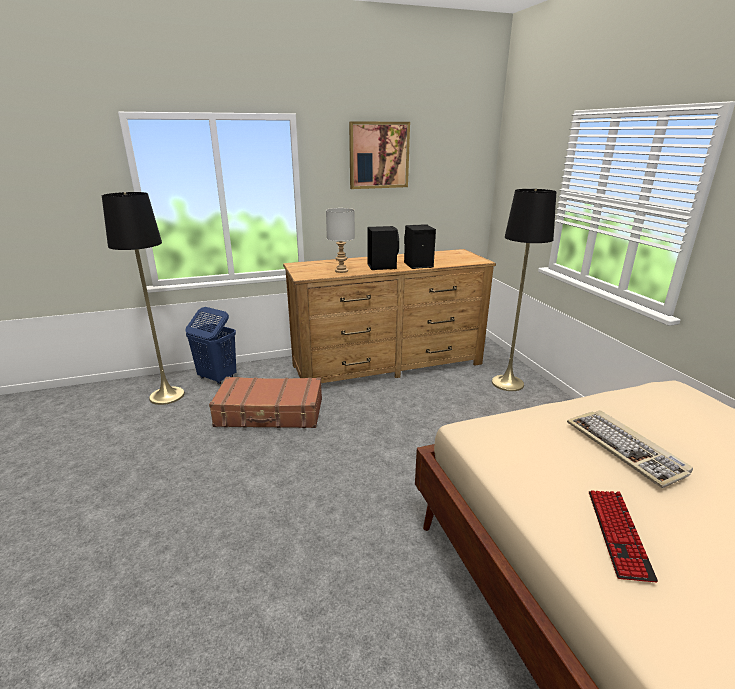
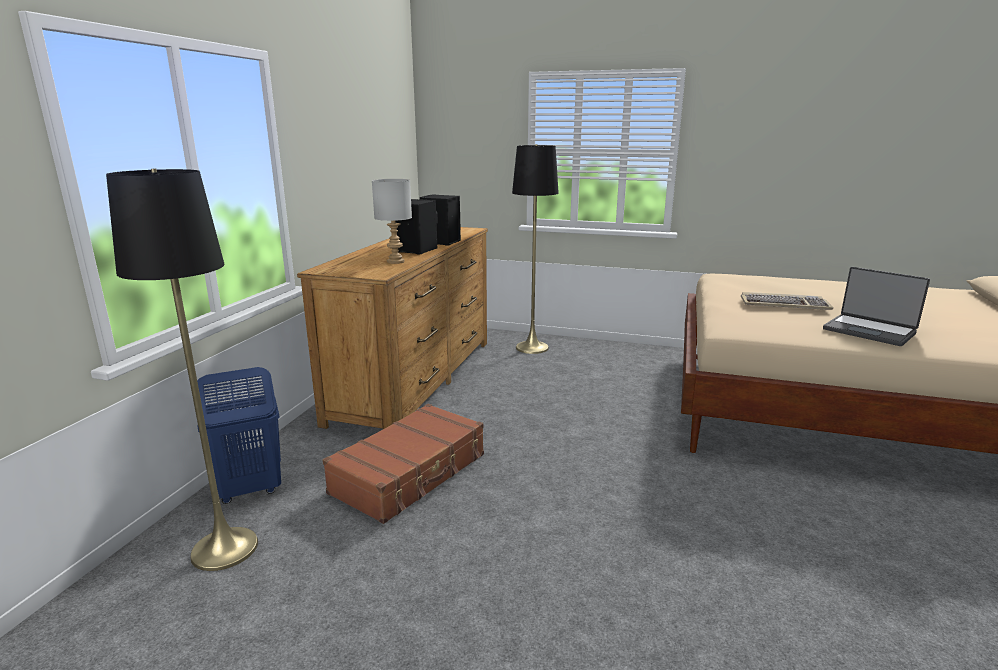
camera: 55 degrees left, 5 degrees down
picture [349,121,410,189] -> none
keyboard [589,490,658,583] -> laptop [823,267,930,346]

